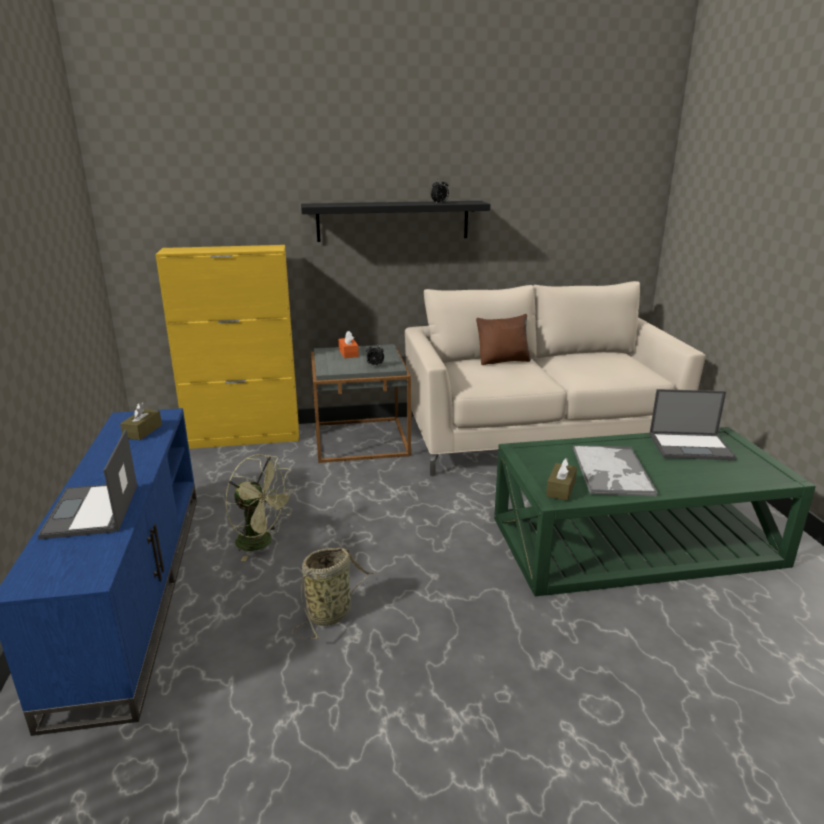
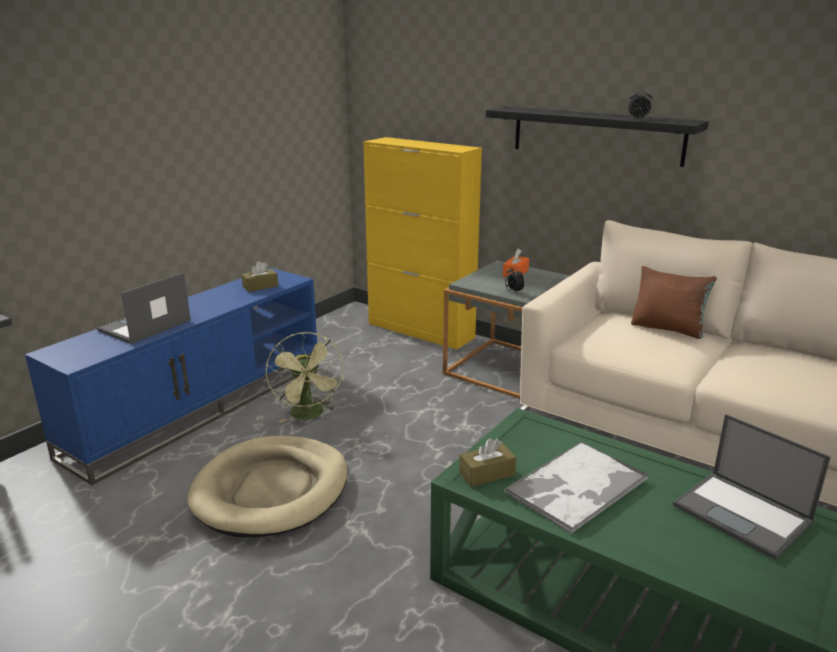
camera: 45 degrees right, 0 degrees up
basket [291,548,377,639] -> beige dog bed [187,436,348,537]

